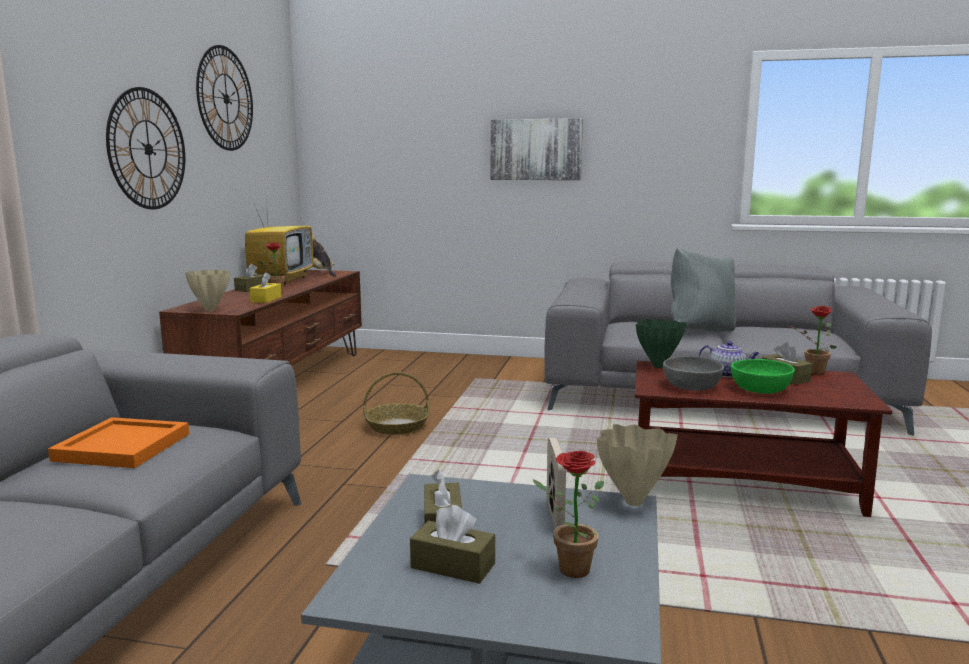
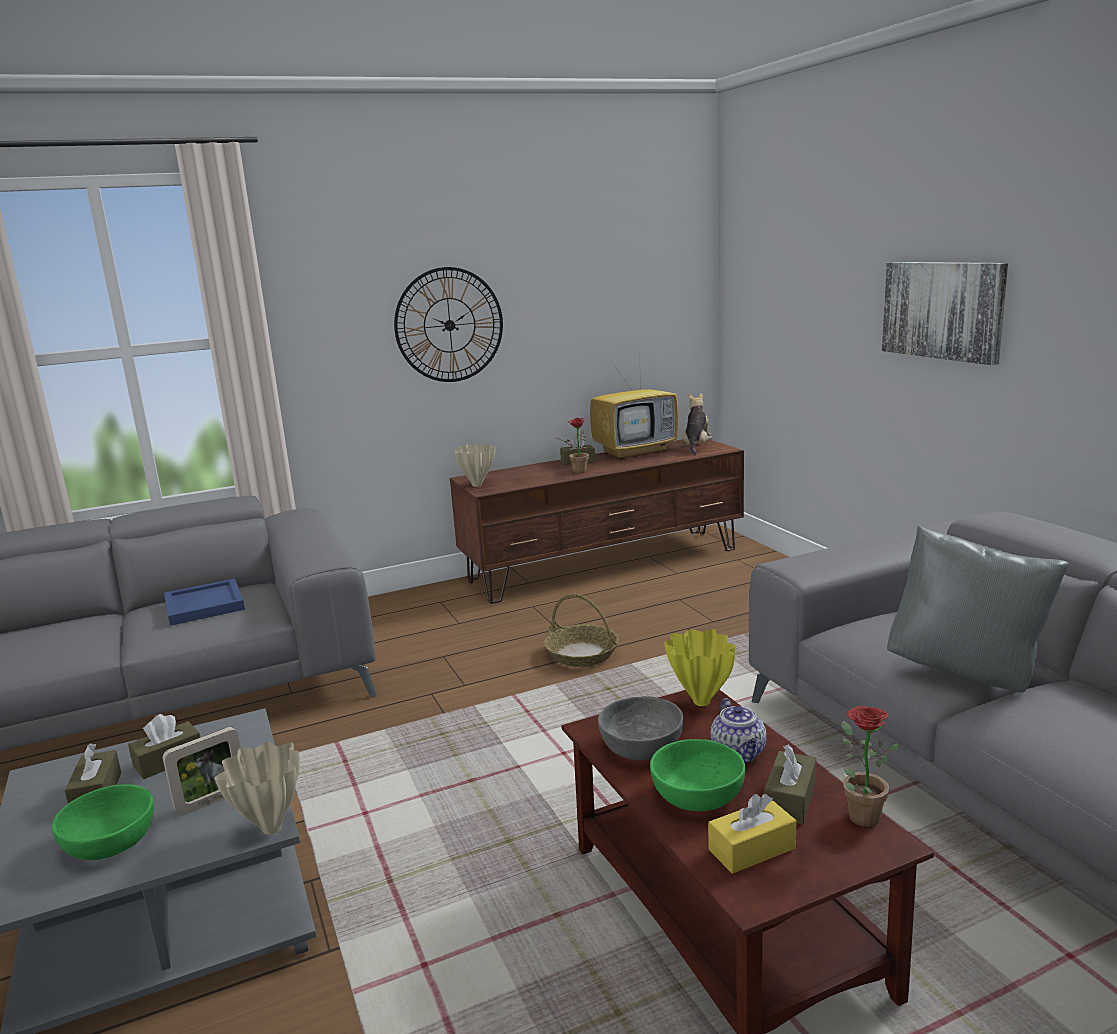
camera: 55 degrees right, 5 degrees up
orange tray [48,417,189,468] -> blue tray [164,578,245,626]
wall clock [196,45,253,151] -> none
yellow tissue box [249,272,282,303] -> yellow tissue box moved to [708,794,797,874]
potted plant [533,451,604,578] -> green bowl [52,784,154,860]
green vase [636,319,686,368] -> yellow vase [664,629,736,706]

